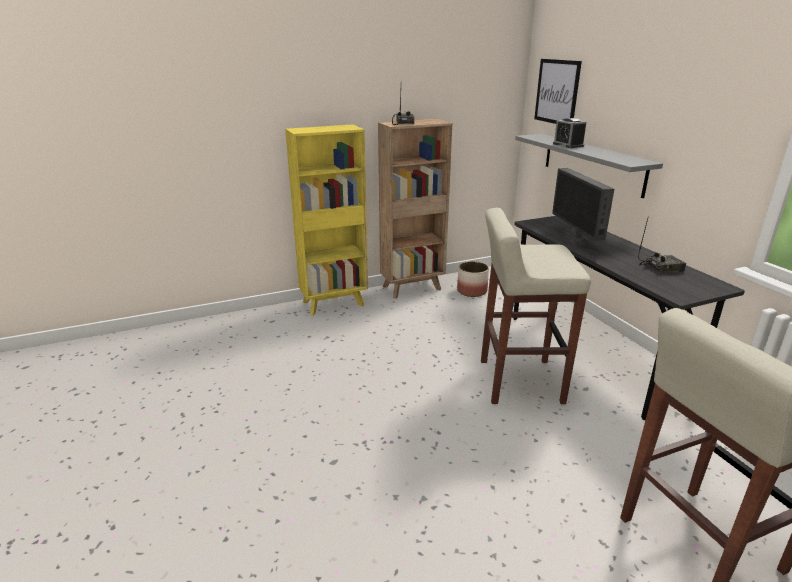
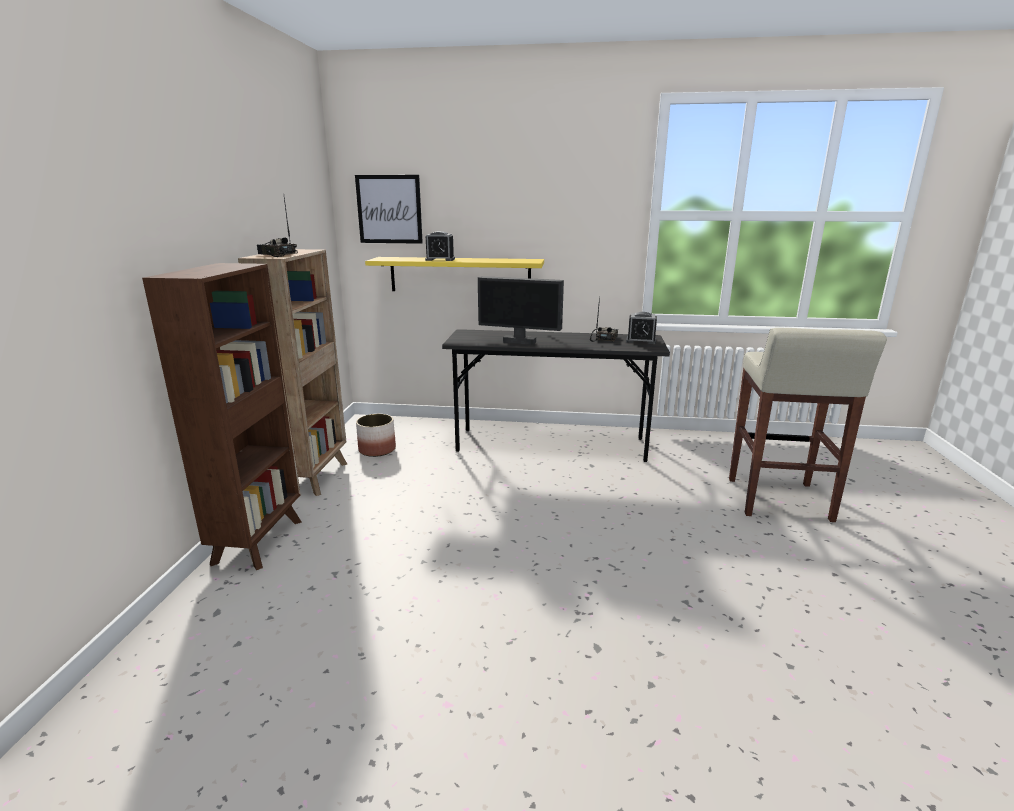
camera: 60 degrees left, 5 degrees down
yellow bookcase [285,125,368,316] -> brown bookcase [142,263,302,570]
beige stool [481,208,591,404] -> none
grey shelf [515,134,663,198] -> yellow shelf [365,257,544,291]
none -> alarm clock [626,312,657,344]

